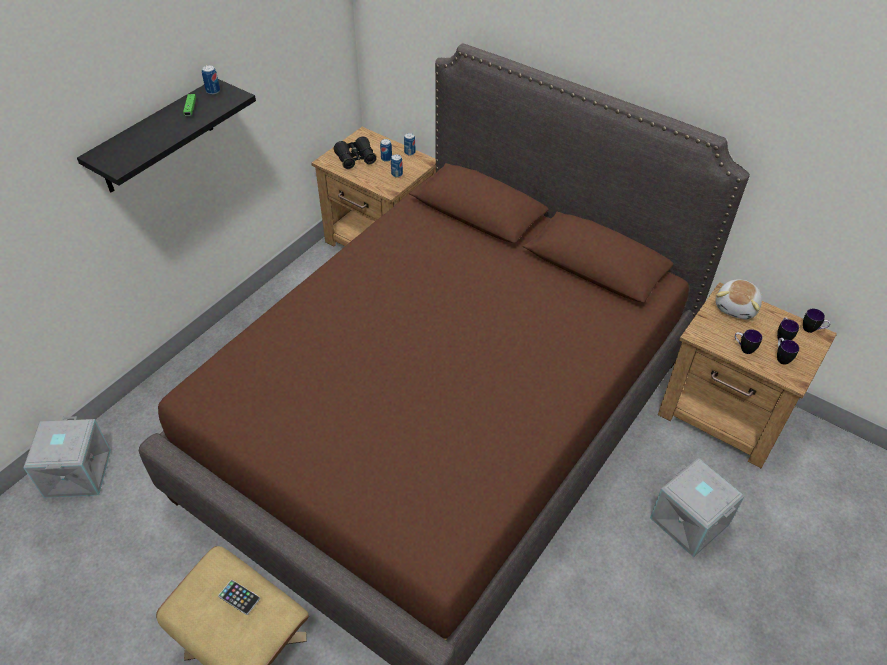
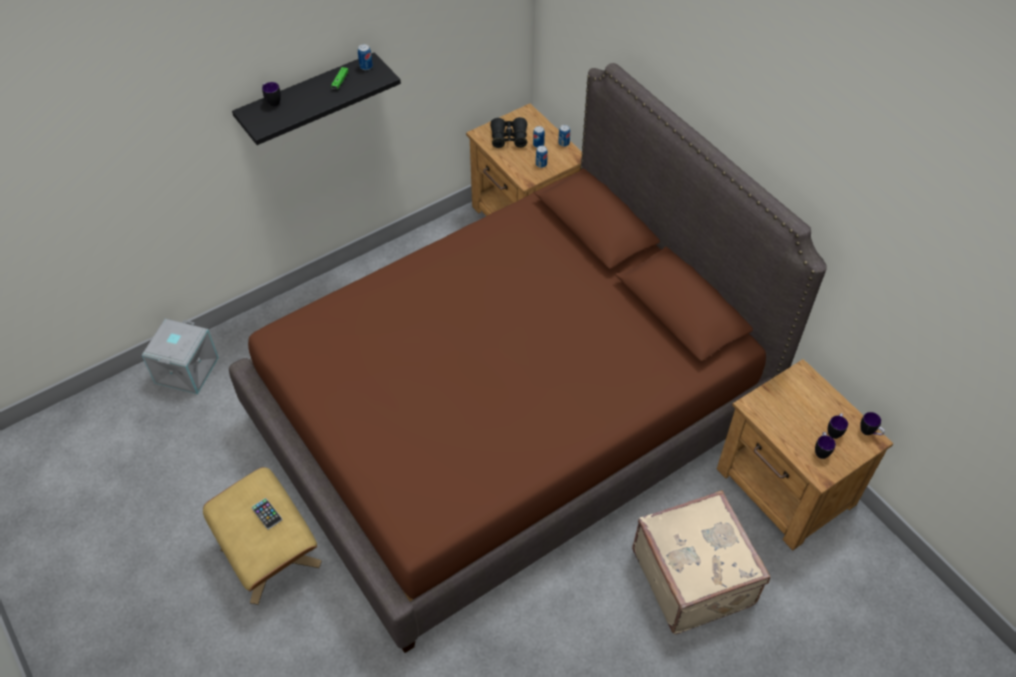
camera: 20 degrees right, 5 degrees up
grey storage box [650,458,745,557] -> beige suitcase [632,490,770,634]
plush toy [716,279,762,319] -> none
mug [735,329,762,354] -> mug moved to [262,82,281,107]

